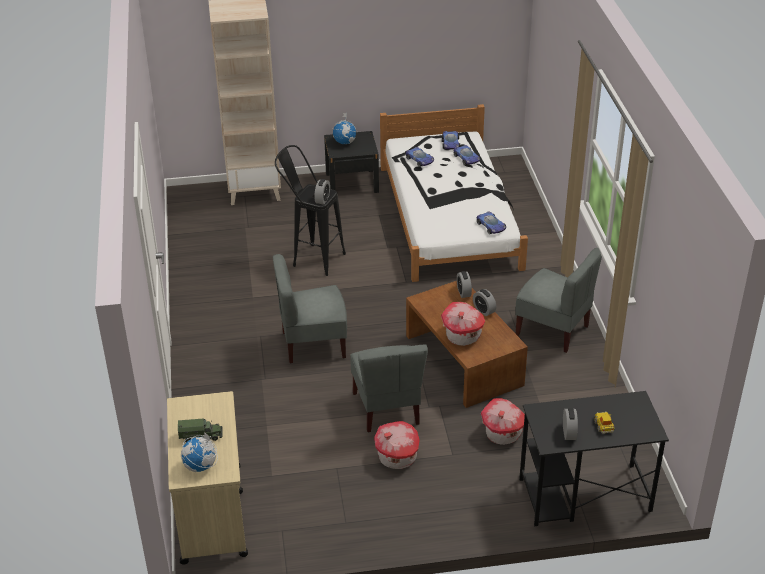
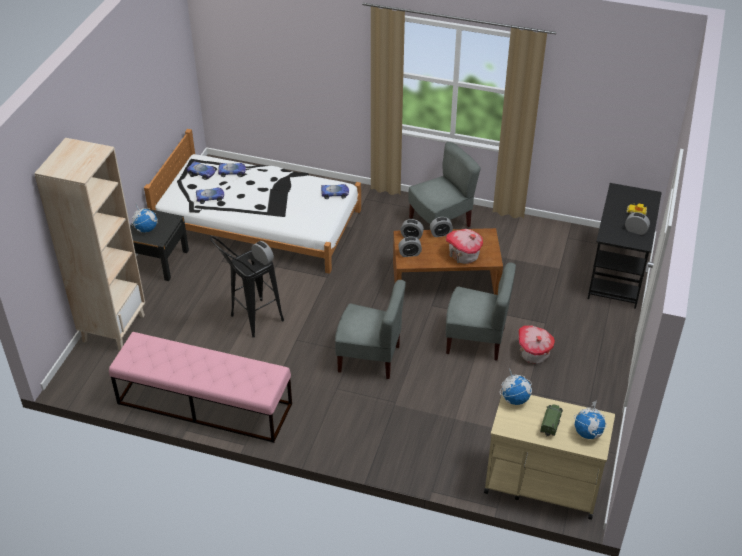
camera: 65 degrees left, 5 degrees up
grey chair [273,254,347,363] -> grey chair turned 90 degrees counterclockwise [335,280,406,379]
toy house [481,398,525,445] -> none
none -> pink bench [109,332,292,443]
none -> alarm clock [398,237,422,257]
none -> globe [500,369,532,405]

